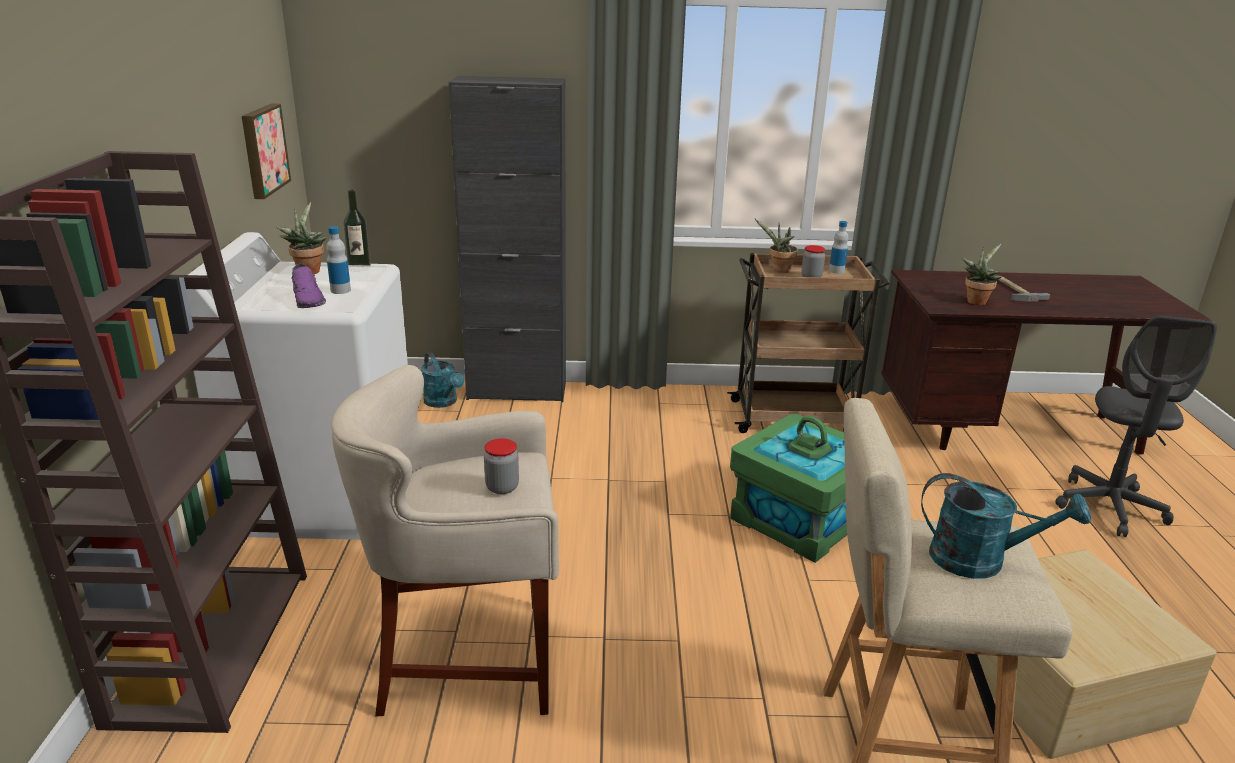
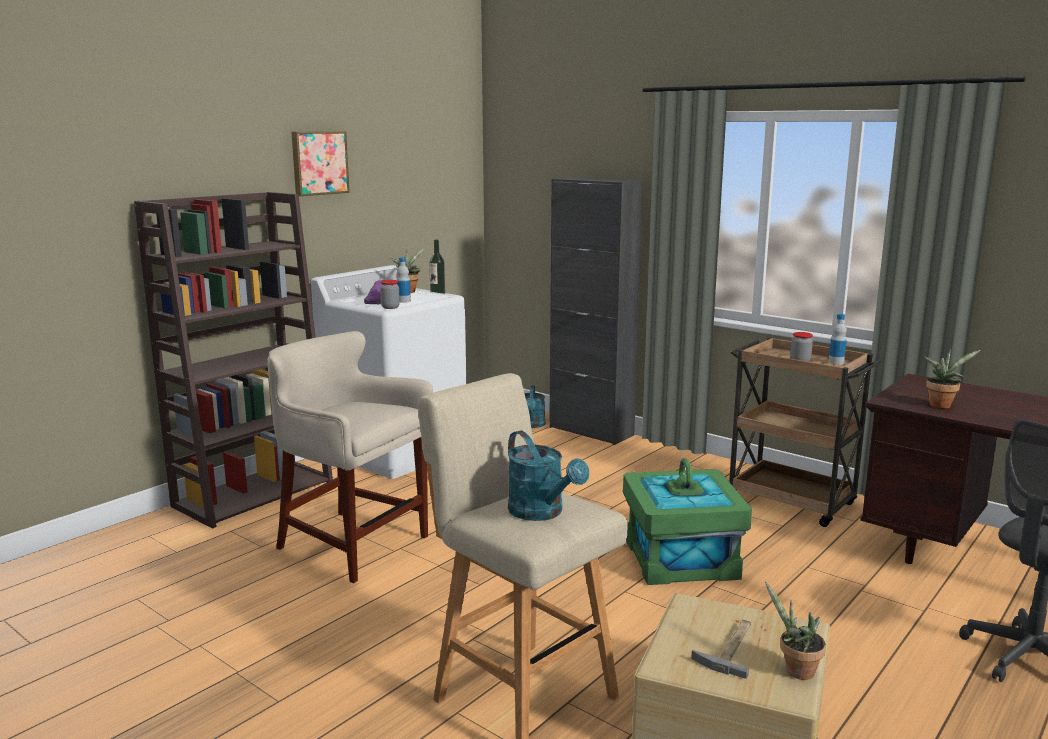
camera: 40 degrees right, 10 degrees down
picture [242,103,291,199] -> picture moved to [292,131,350,196]
jar [484,438,519,494] -> jar moved to [380,280,400,309]
potted plant [755,219,798,273] -> potted plant moved to [765,581,826,680]
hammer [998,276,1050,301] -> hammer moved to [691,620,751,679]

